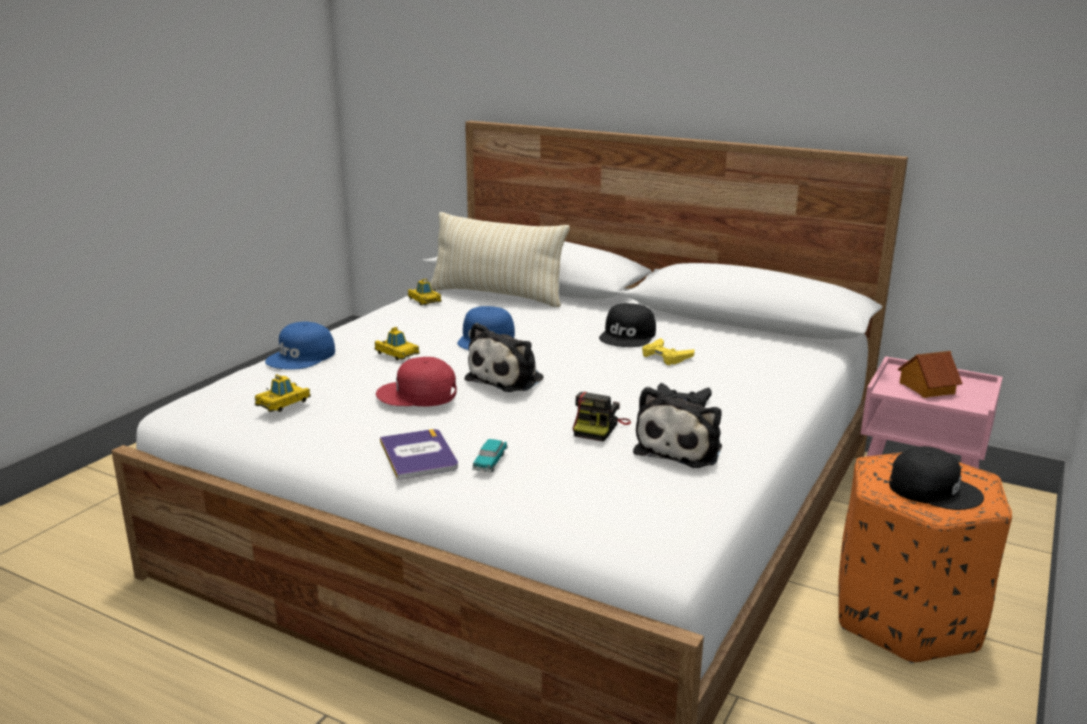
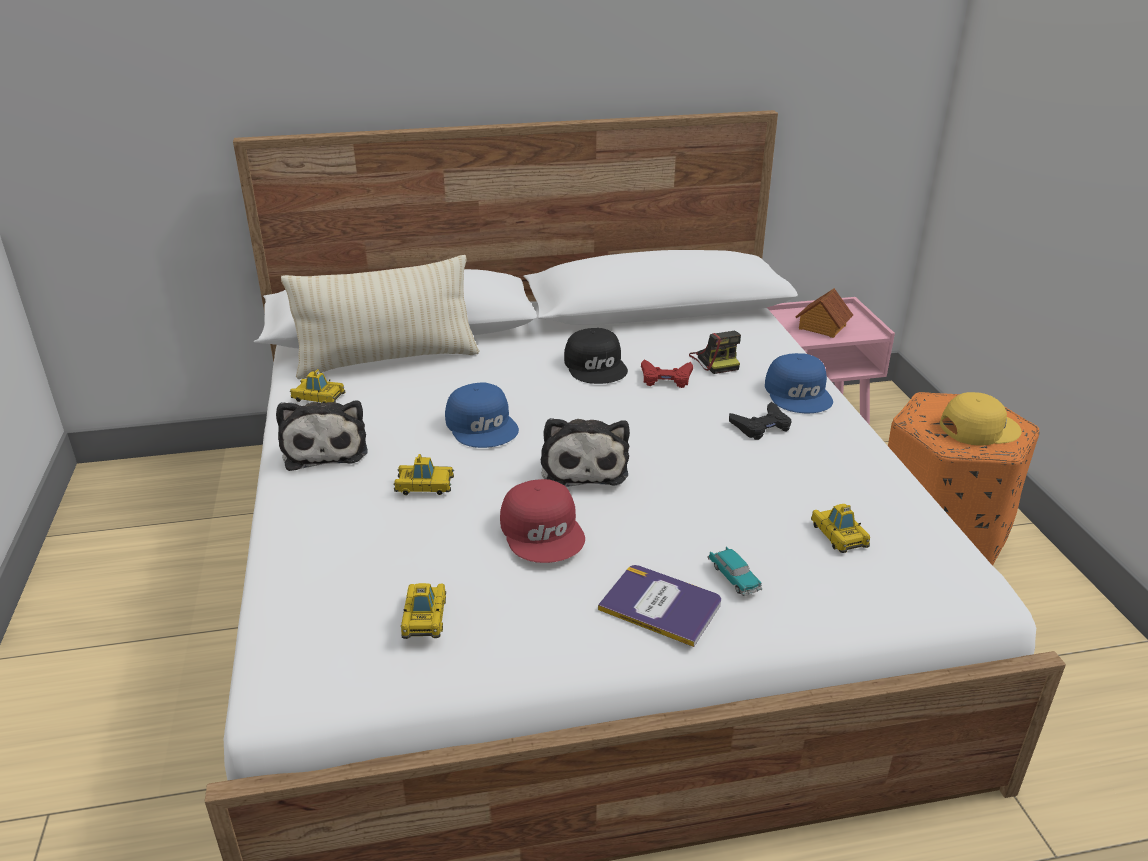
camera: 40 degrees left, 10 degrees up
blue cap [265,322,335,370] -> blue cap moved to [765,353,833,413]
red cap [376,357,457,407] -> red cap turned 75 degrees counterclockwise [500,479,585,563]
camera [572,392,631,442] -> camera moved to [689,331,741,374]
plush toy [633,387,722,468] -> plush toy moved to [276,400,368,471]
yellow game controller [642,338,695,365] -> red game controller [641,359,693,388]
black cap [889,446,984,510] -> yellow cap [940,392,1022,446]
none -> toy car [811,504,870,553]

